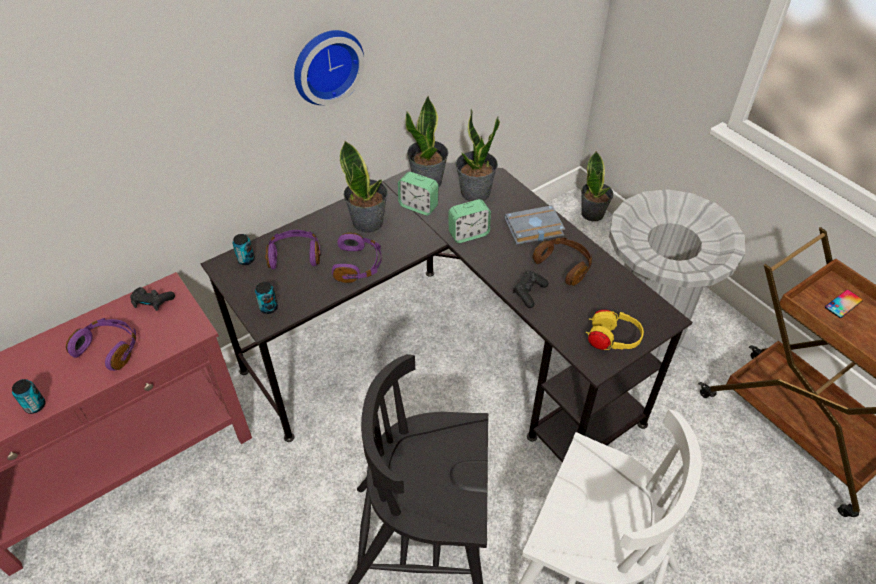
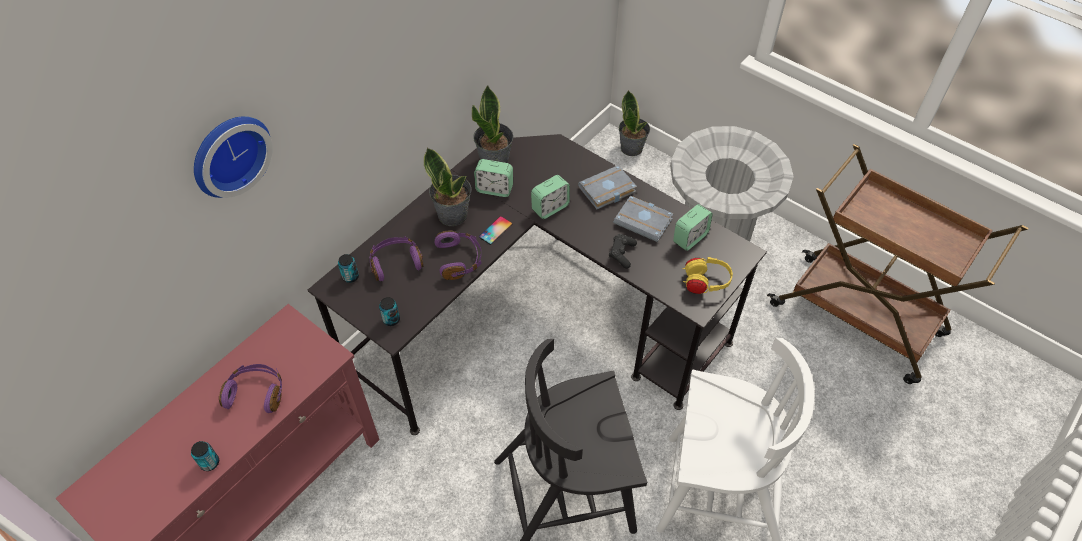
camera: 15 degrees left, 5 degrees up
black game controller [130,287,175,311] -> none
wall clock [294,30,365,105] -> wall clock moved to [194,116,273,198]
potted plant [456,109,500,202] -> none
brown headphones [533,238,592,286] -> grey book [614,195,673,242]
phone [825,290,863,318] -> phone moved to [479,216,512,245]
none -> alarm clock [673,204,713,251]

